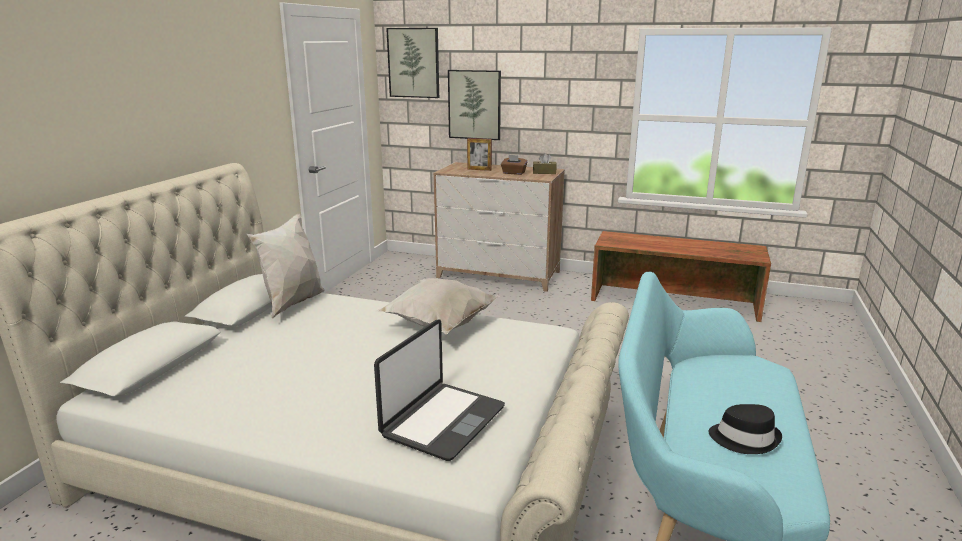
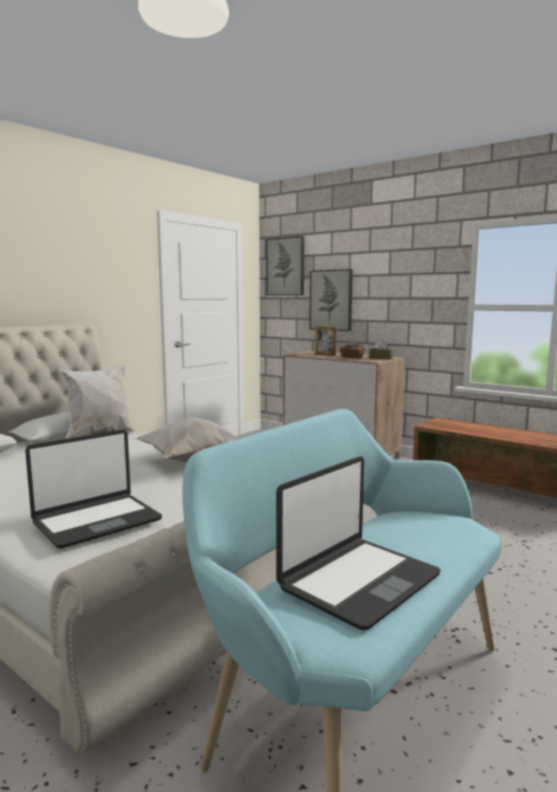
camera: 20 degrees right, 10 degrees down
black hat [709,404,782,454] -> laptop [276,456,441,630]

